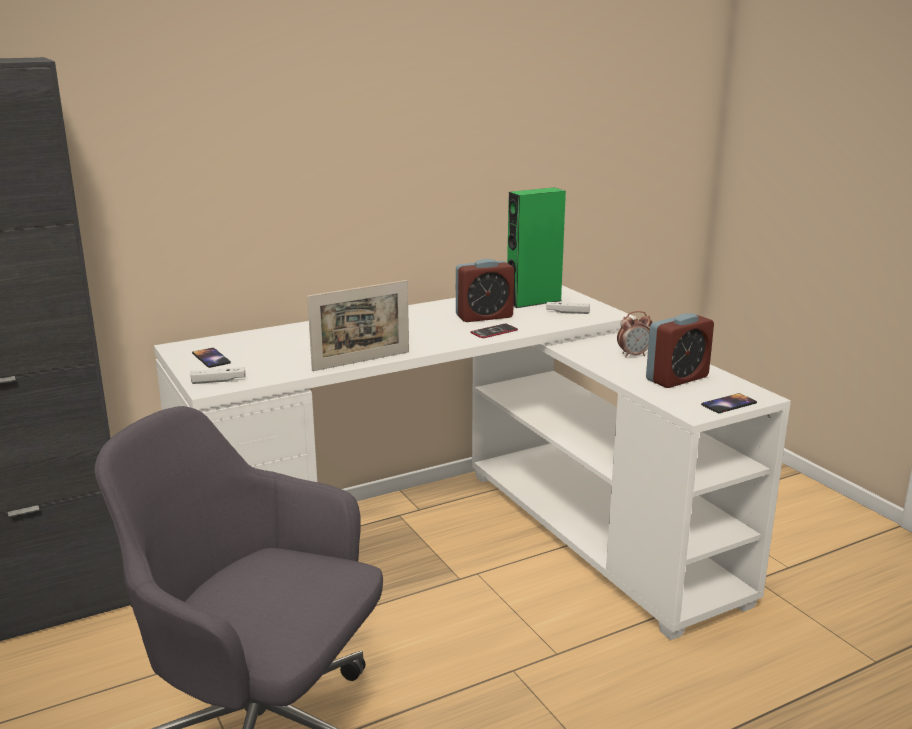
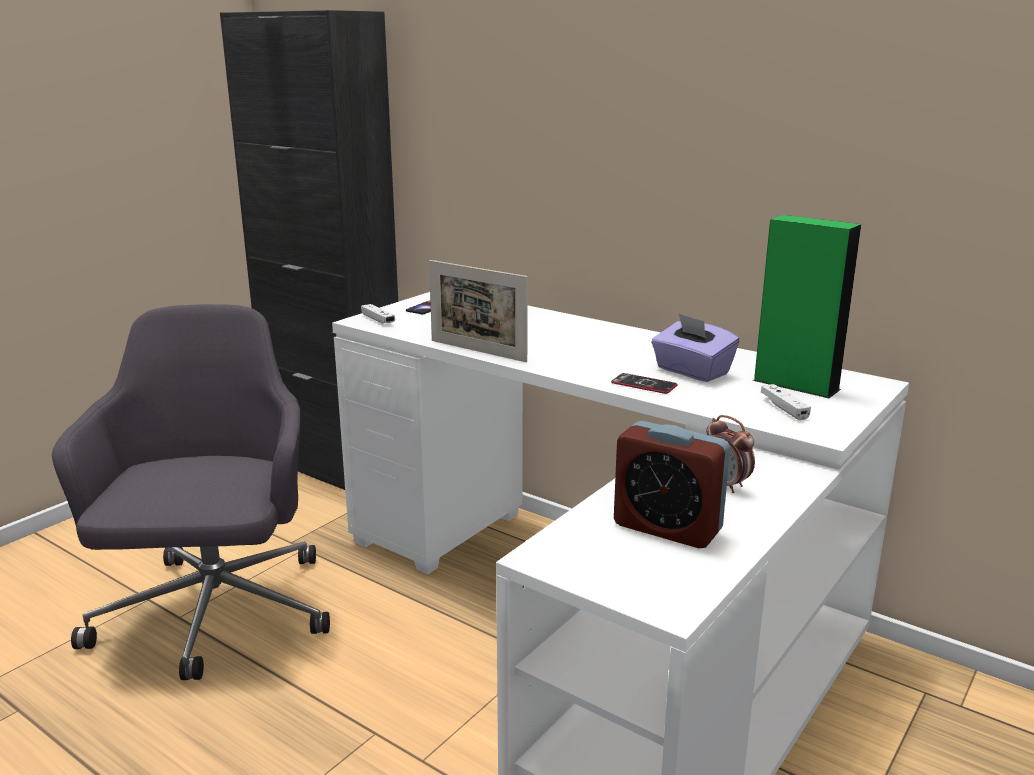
camera: 65 degrees right, 0 degrees up
alarm clock [456,259,514,322] -> purple tissue box [651,313,740,382]
phone [701,393,757,413] -> none

